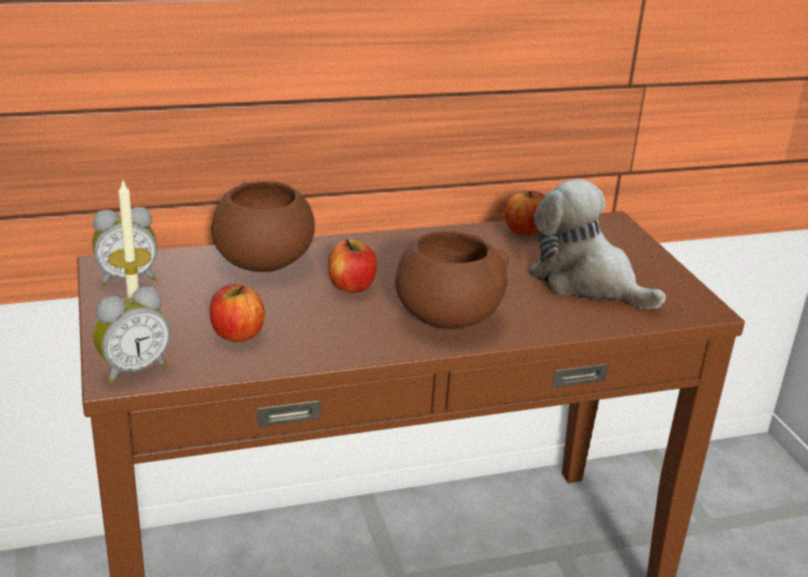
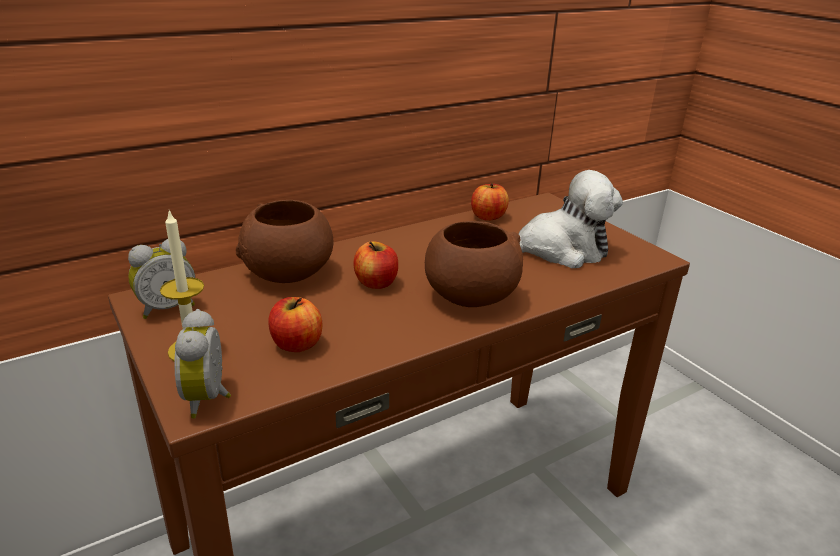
camera: 15 degrees left, 0 degrees up
alarm clock [93,287,170,384] -> alarm clock turned 135 degrees clockwise [174,309,231,418]
plush toy [528,179,666,309] -> plush toy turned 150 degrees clockwise [518,170,623,268]

